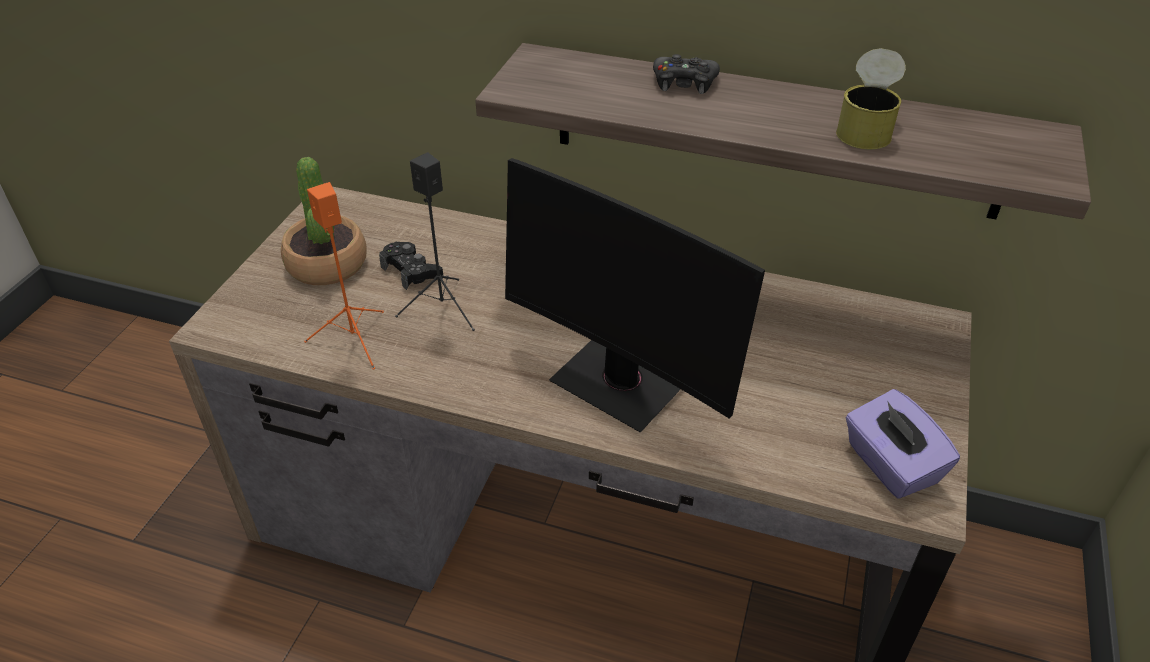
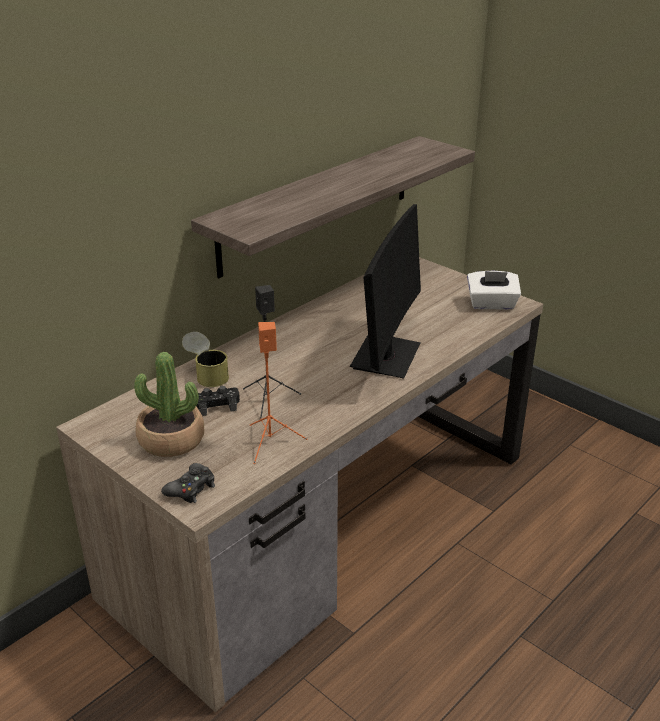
camera: 65 degrees left, 10 degrees down
monitor [505,158,765,433] -> monitor turned 45 degrees counterclockwise [350,204,421,379]
black game controller [653,54,720,94] -> black game controller moved to [161,463,215,503]
can [836,48,906,150] -> can moved to [182,331,229,387]
purple tissue box [846,389,960,499] -> white tissue box [467,271,521,310]

